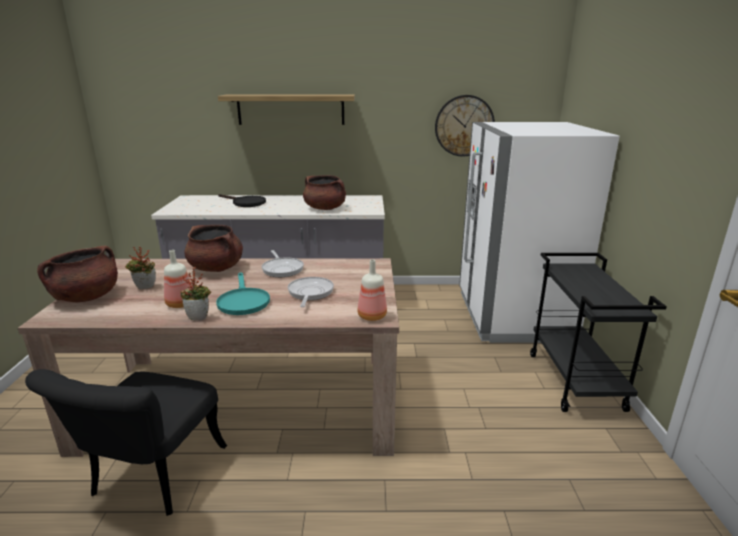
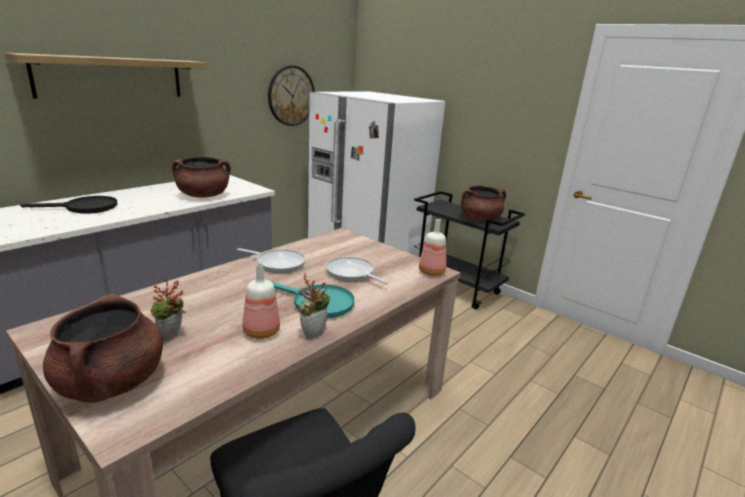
camera: 50 degrees left, 0 degrees up
brown cooking pot [184,225,243,272] -> brown cooking pot moved to [461,185,506,221]

